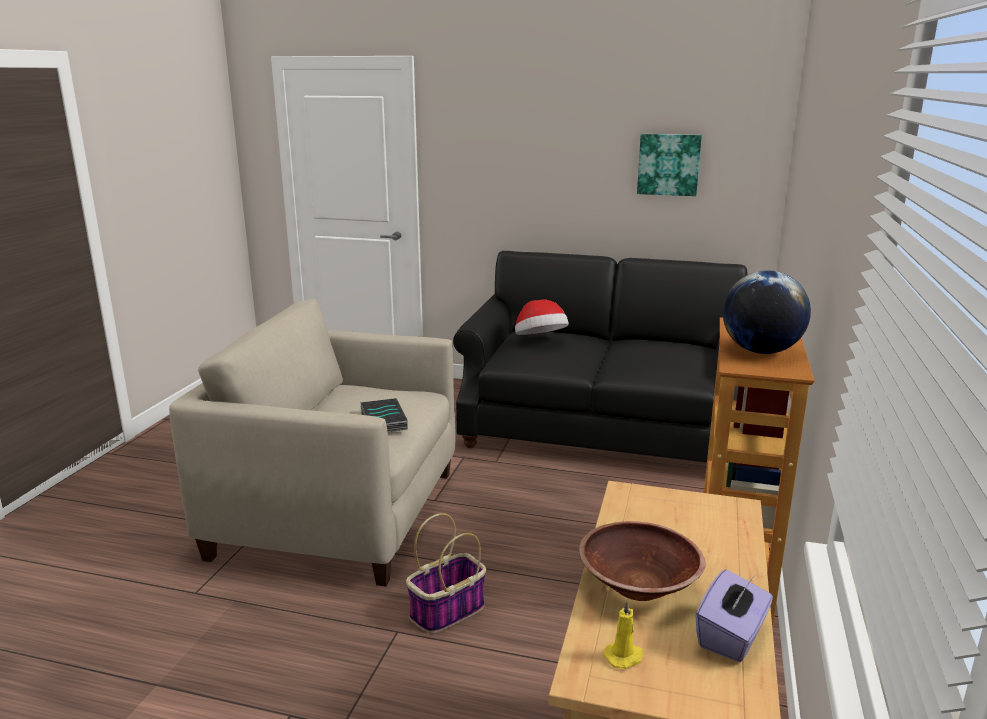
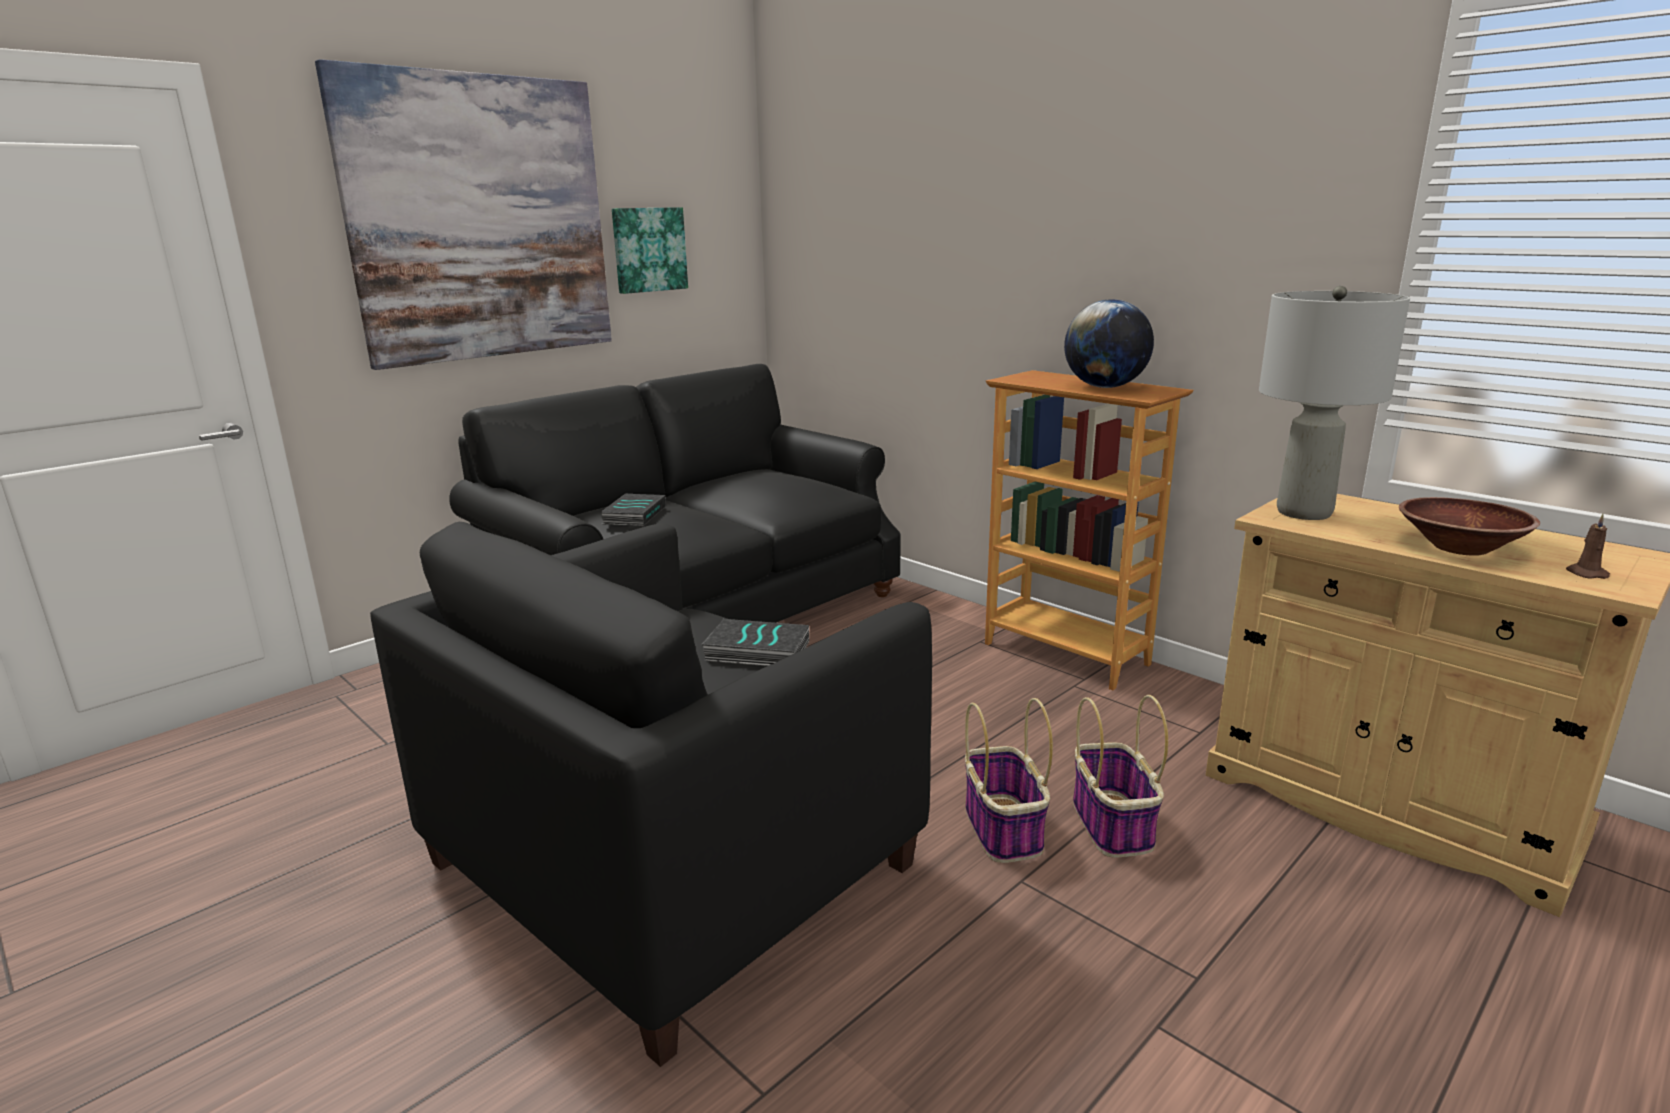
camera: 60 degrees left, 0 degrees up
beige armchair [169,299,455,587] -> black armchair [370,522,932,1067]
hat [515,300,569,335] -> book [600,494,666,526]
yellow candle [604,600,644,669] -> brown candle [1566,514,1610,579]
purple tissue box [696,569,773,662] -> none
none -> picture [315,59,612,370]
none -> basket [1073,695,1168,858]
none -> grey table lamp [1259,286,1410,520]

